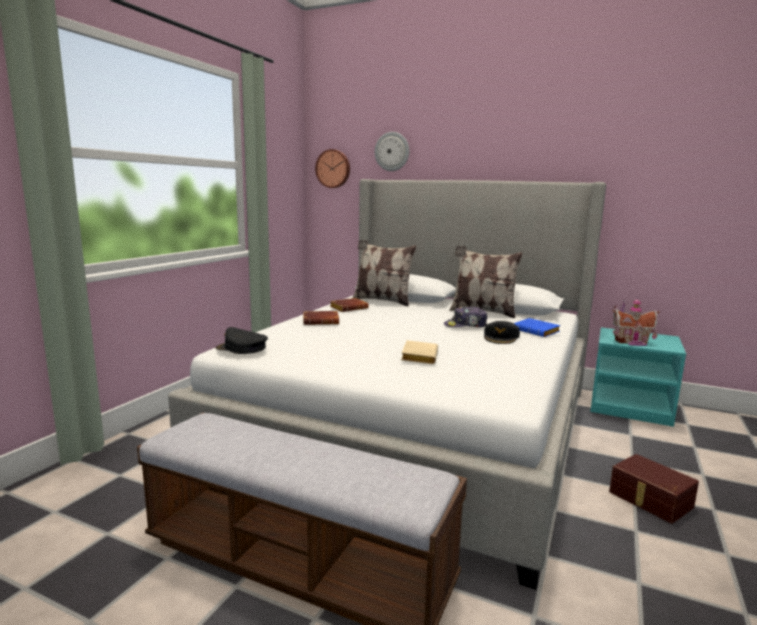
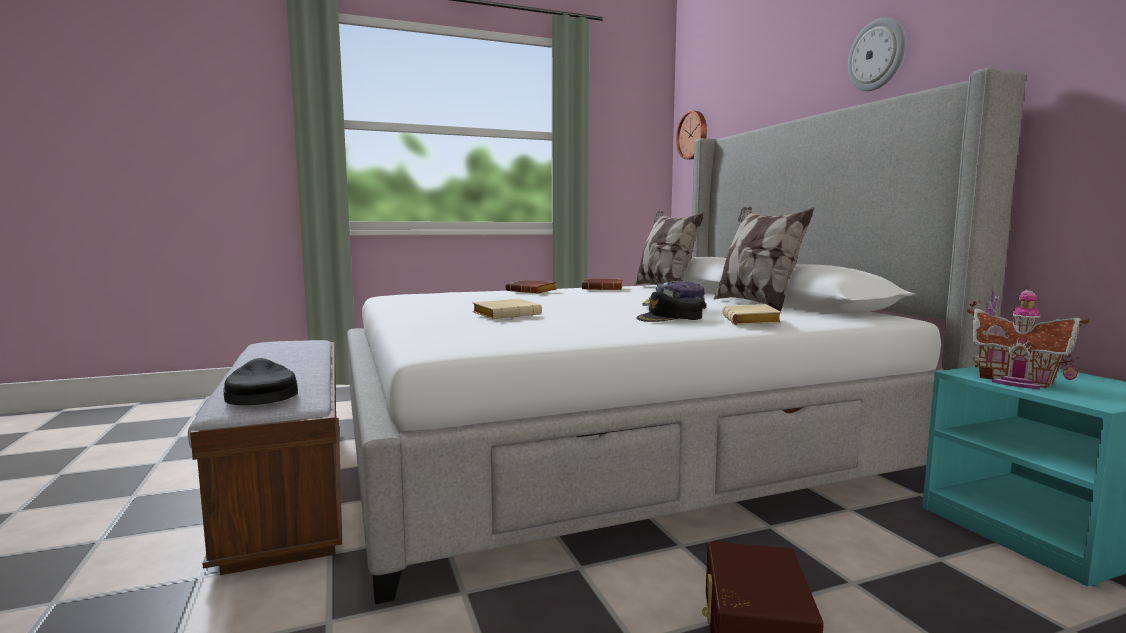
camera: 45 degrees right, 5 degrees down
black cap [215,327,268,354] -> black cap moved to [223,358,298,405]
wall clock [375,132,409,171] -> wall clock moved to [848,17,905,91]
blue book [514,318,560,337] -> beige book [722,304,782,325]

